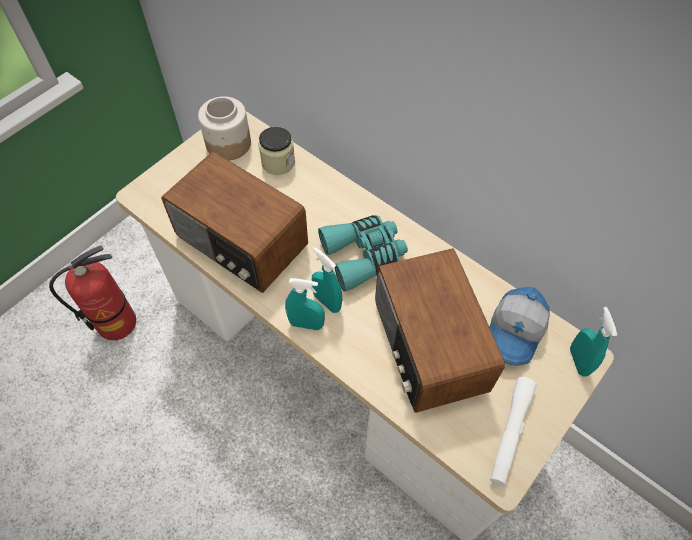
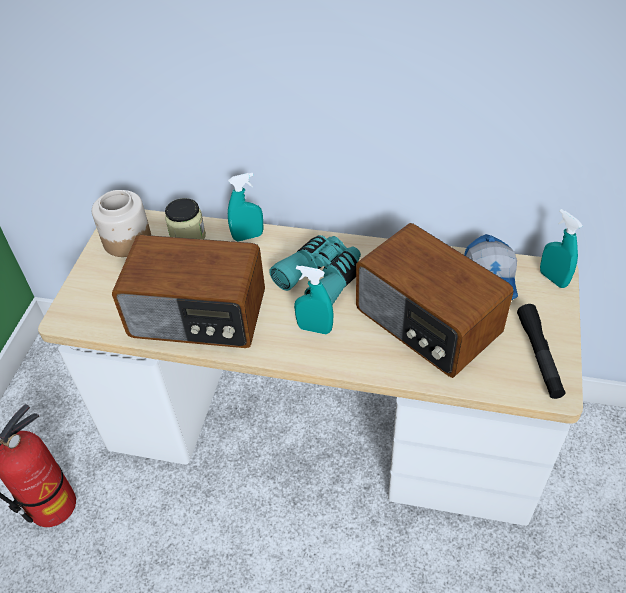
camera: 25 degrees left, 10 degrees down
turquoise spray bottle [285,278,325,330] -> turquoise spray bottle moved to [228,173,264,241]
white flashlight [490,377,537,486] -> black flashlight [517,304,566,399]

